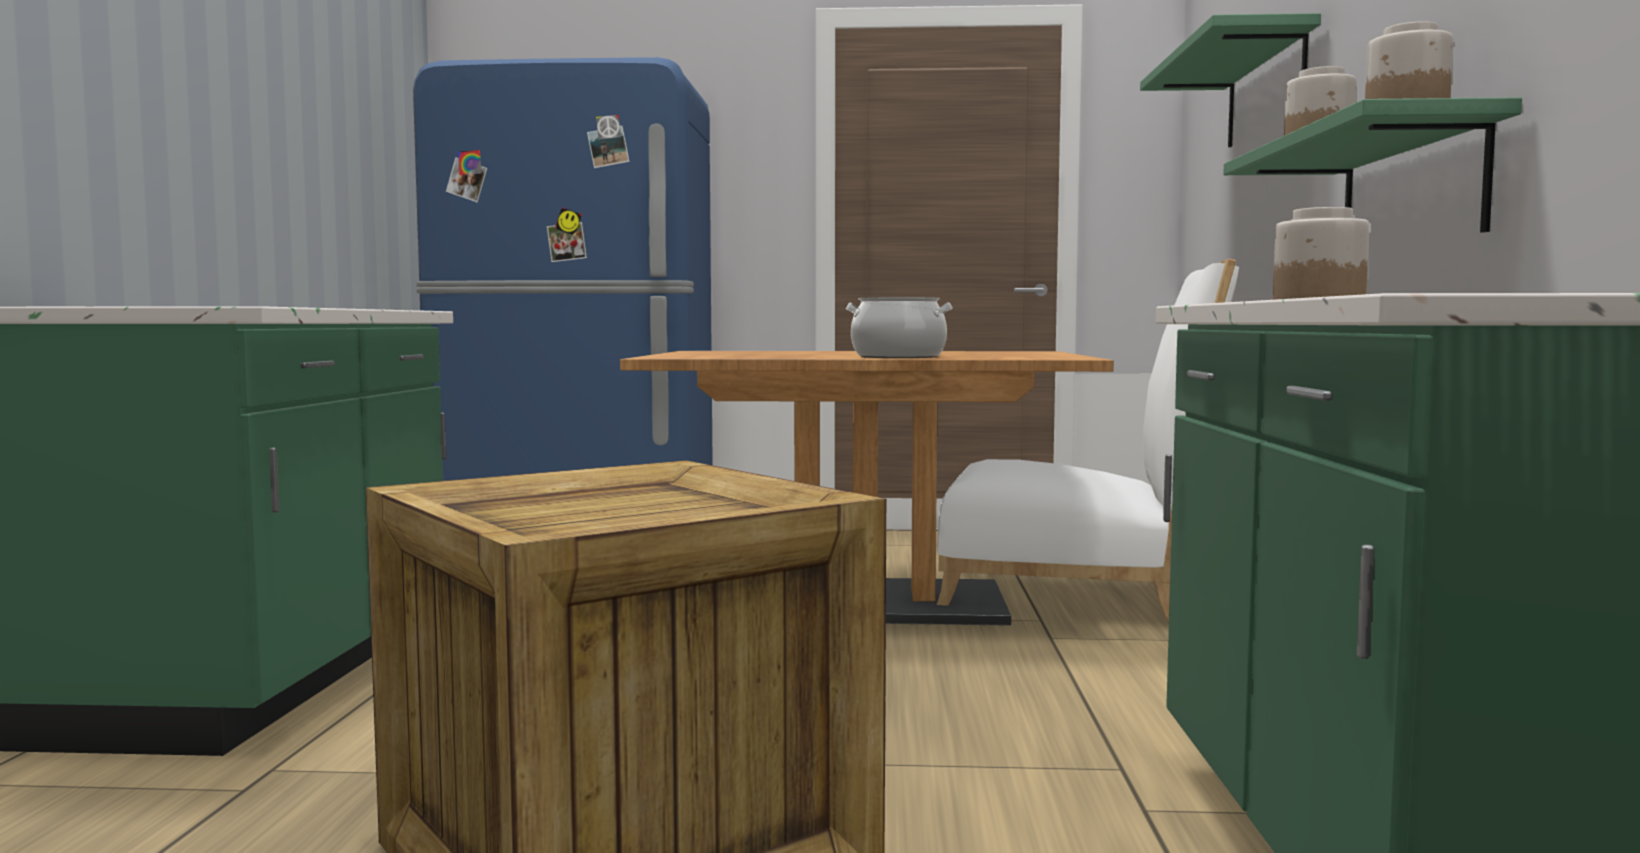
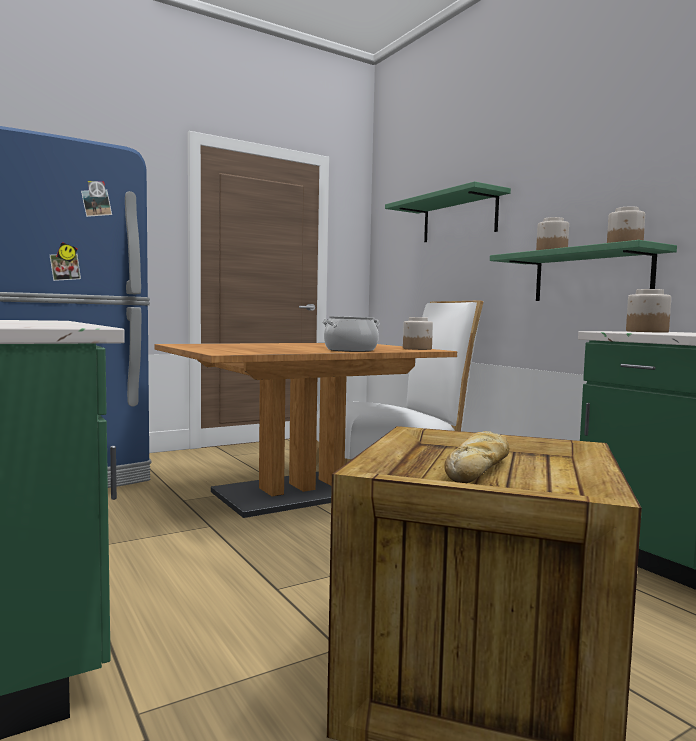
camera: 35 degrees left, 0 degrees up
none -> jar [403,317,433,350]
none -> bread [445,431,509,483]

